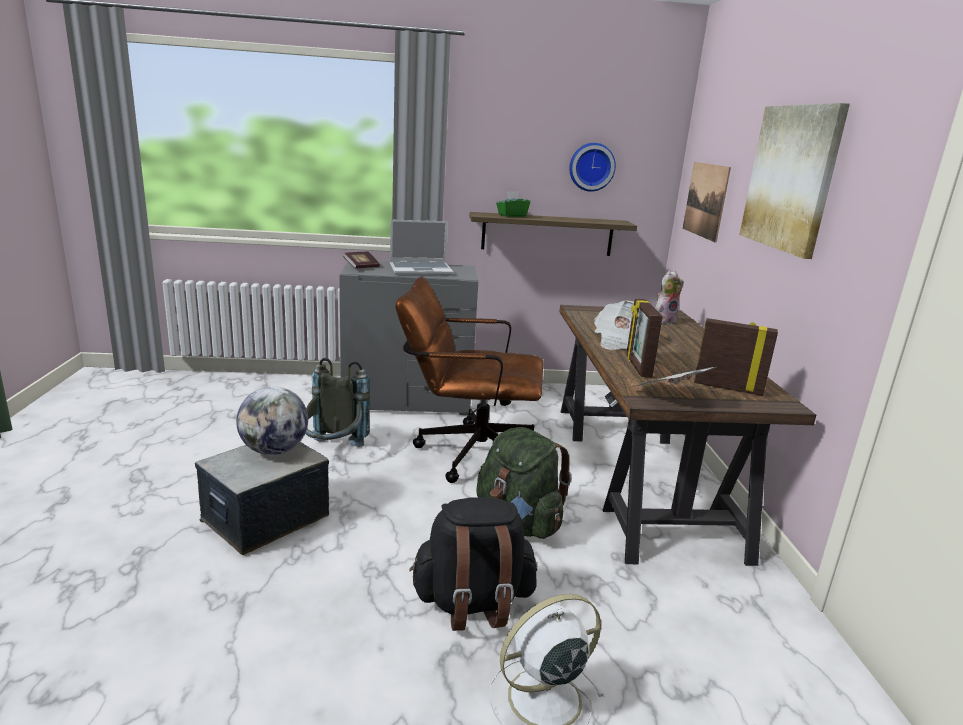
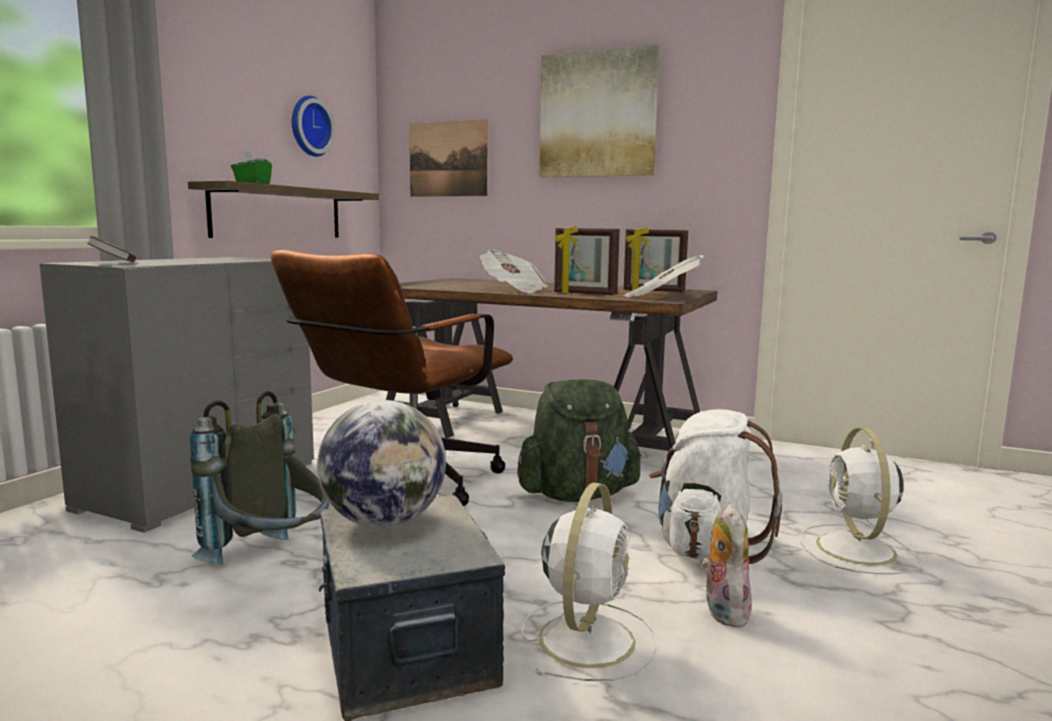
camera: 60 degrees left, 10 degrees down
laptop [390,220,454,276] -> none
black backpack [409,497,537,631] -> white backpack [649,409,782,564]
plush toy [654,271,684,325] -> plush toy moved to [701,504,754,628]
picture frame [694,318,778,396] -> picture frame turned 120 degrees counterclockwise [624,227,688,292]
none -> white fan [521,483,657,681]

